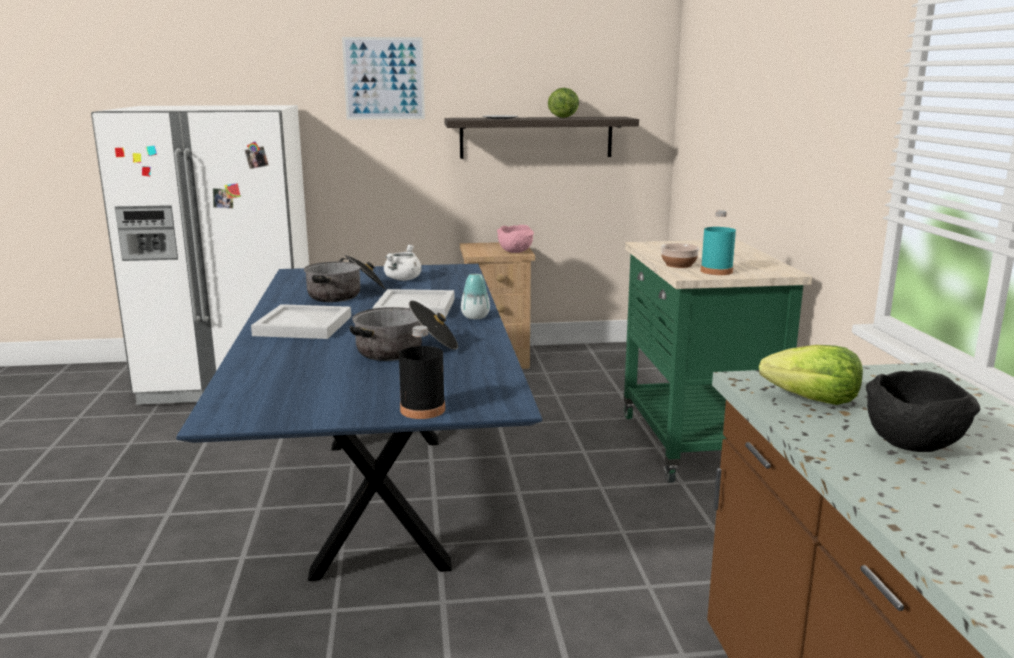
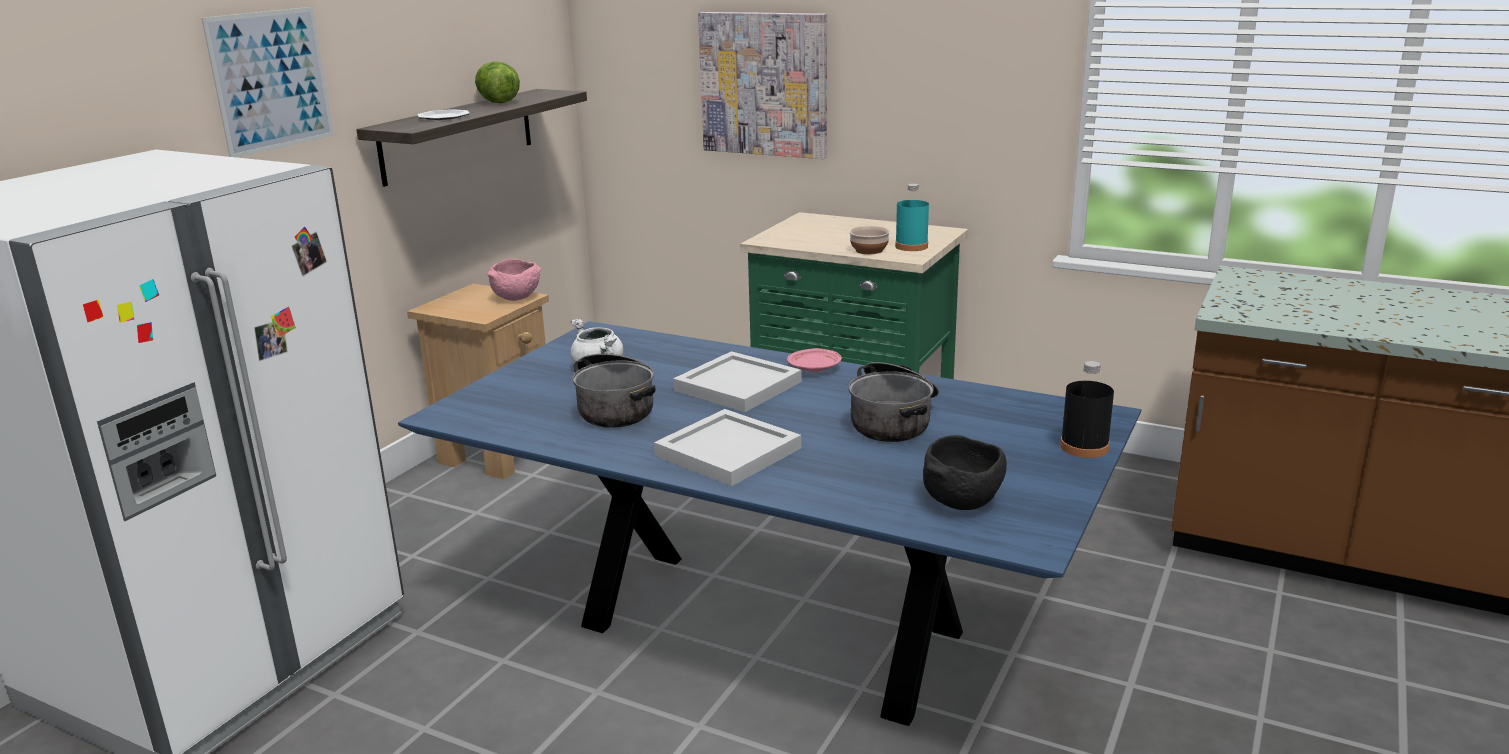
camera: 55 degrees left, 5 degrees up
vase [461,274,490,319] -> pink plate [787,348,842,372]
lettuce [759,345,863,405] -> none
black bowl [866,370,980,452] -> black bowl moved to [923,435,1007,510]
none -> picture [698,12,827,159]

